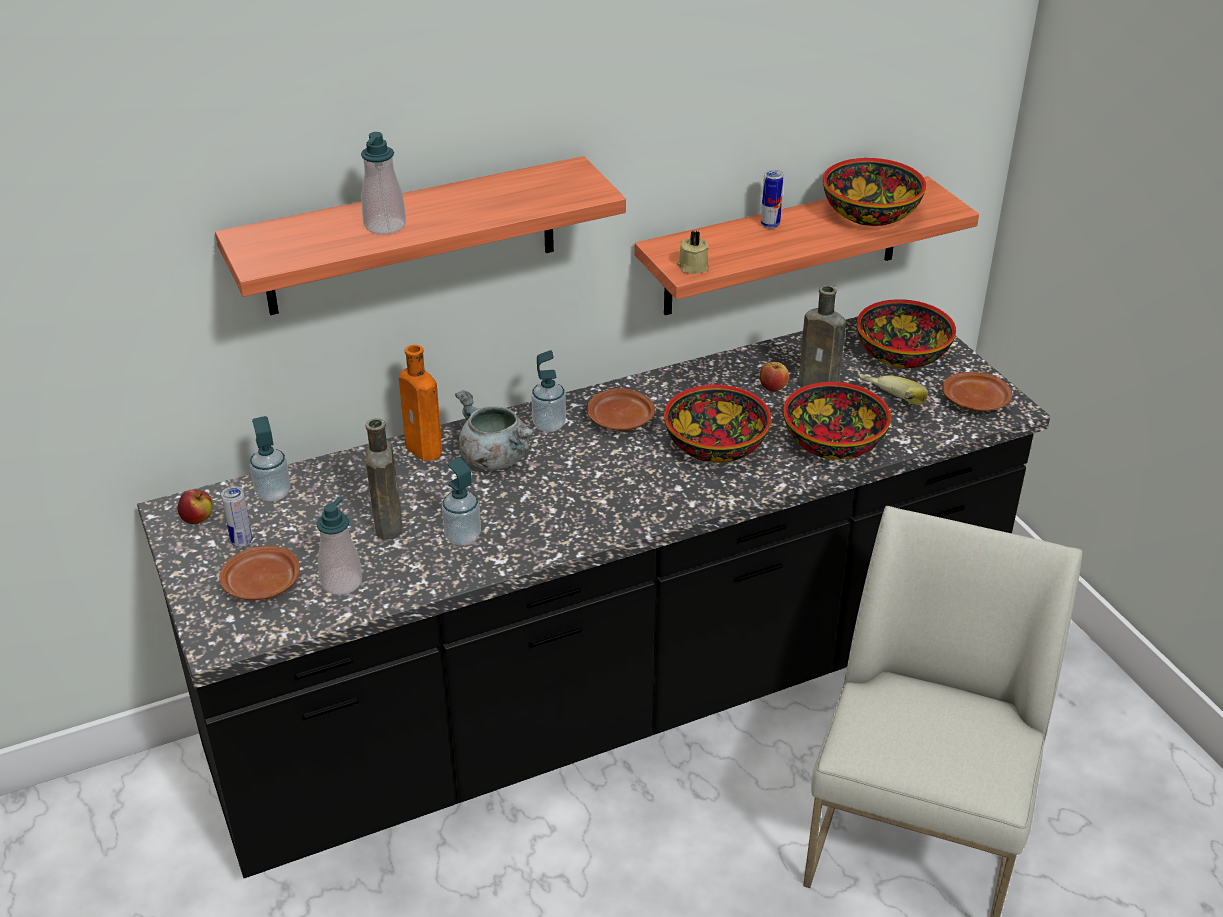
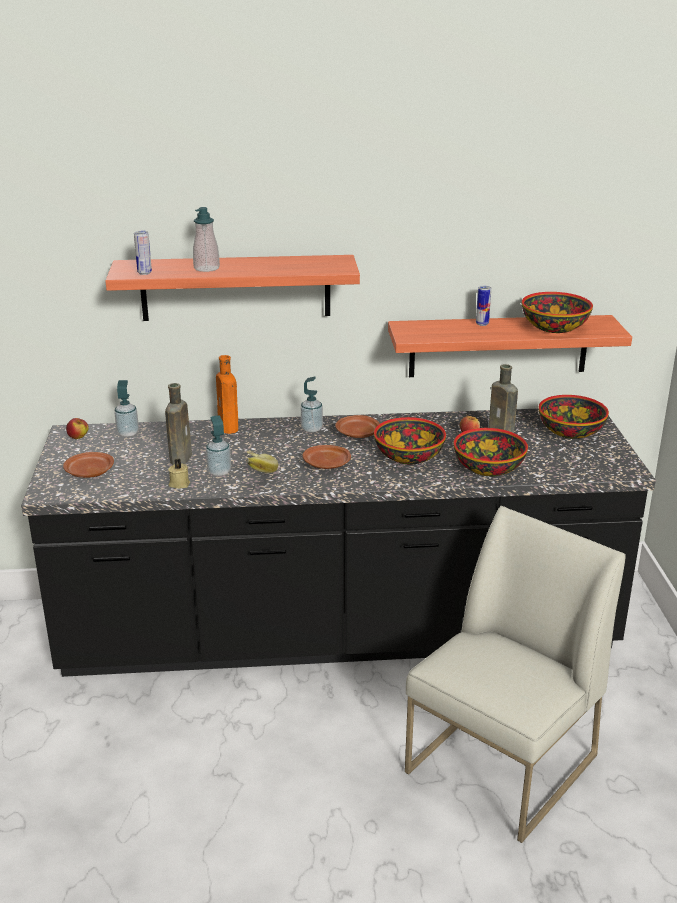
camera: 20 degrees right, 10 degrees down
can [221,486,253,548] -> can moved to [134,231,152,275]
soap dispenser [317,497,362,595] -> none
grey cooking pot [455,390,535,470] -> none
beige candle [677,231,709,274] -> beige candle moved to [168,458,190,489]
banana [859,374,928,405] -> banana moved to [246,450,278,473]
brown plate [942,372,1012,411] -> brown plate moved to [303,445,351,469]

